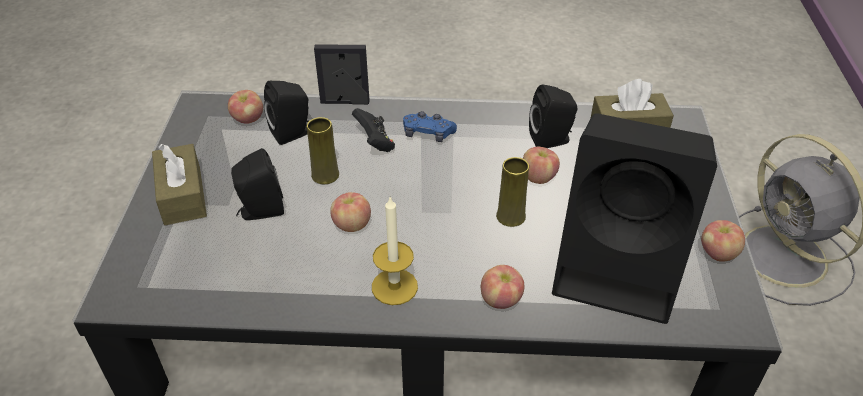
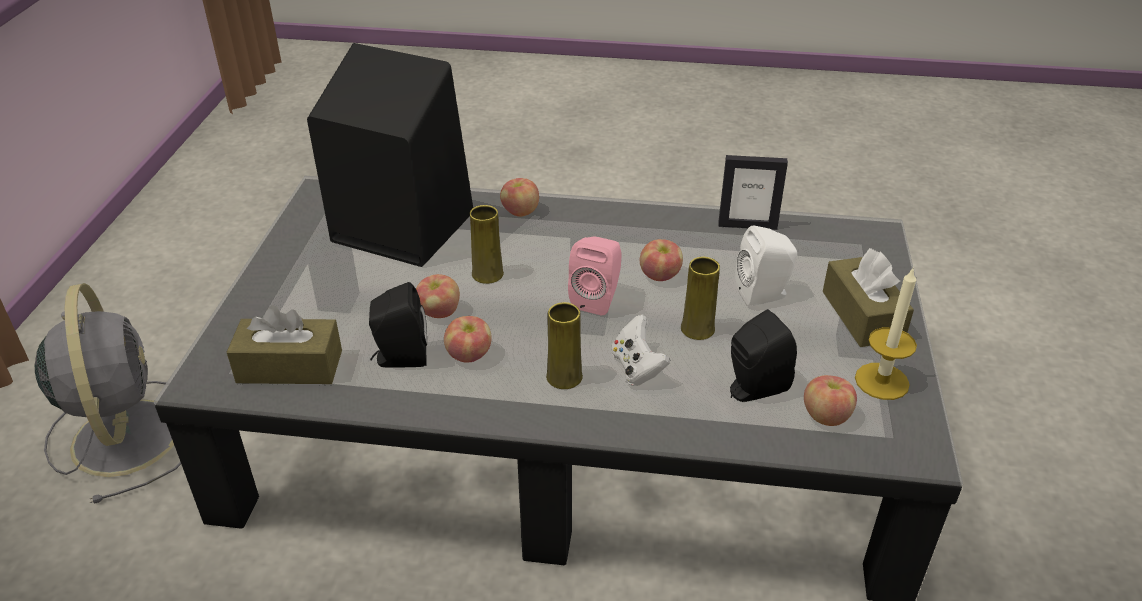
camera: 175 degrees left, 5 degrees down
black speaker [231,148,284,220] -> white speaker [736,225,797,306]
picture frame [314,44,369,104] -> picture frame moved to [718,155,788,230]
black game controller [352,108,395,152] -> white game controller [611,315,670,386]
candle [372,197,418,305] -> candle moved to [855,267,917,400]
blue game controller [403,111,457,142] -> yellow vase [546,302,583,389]
apple [701,220,745,262] -> apple moved to [444,316,492,362]
none -> pink speaker [568,237,622,316]

